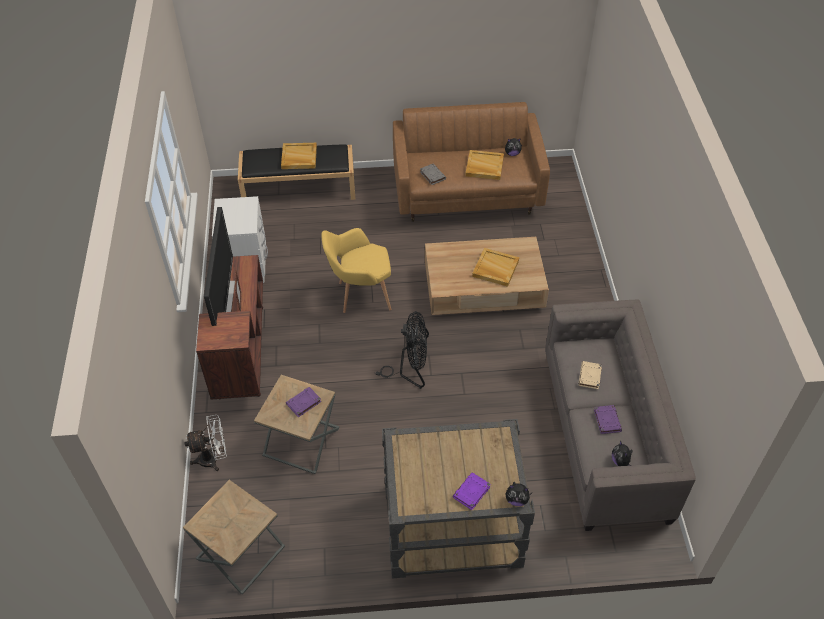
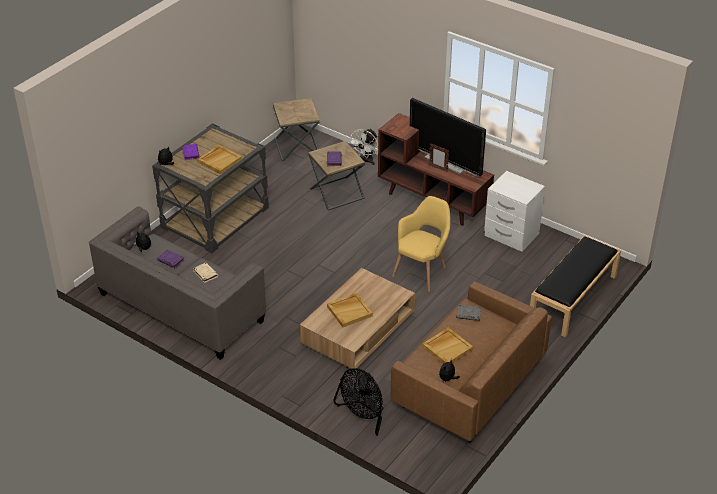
camera: 130 degrees right, 10 degrees down
beige tray [281,143,317,169] -> beige tray moved to [197,145,242,174]
black fan [375,311,429,389] -> black fan moved to [333,368,384,436]

